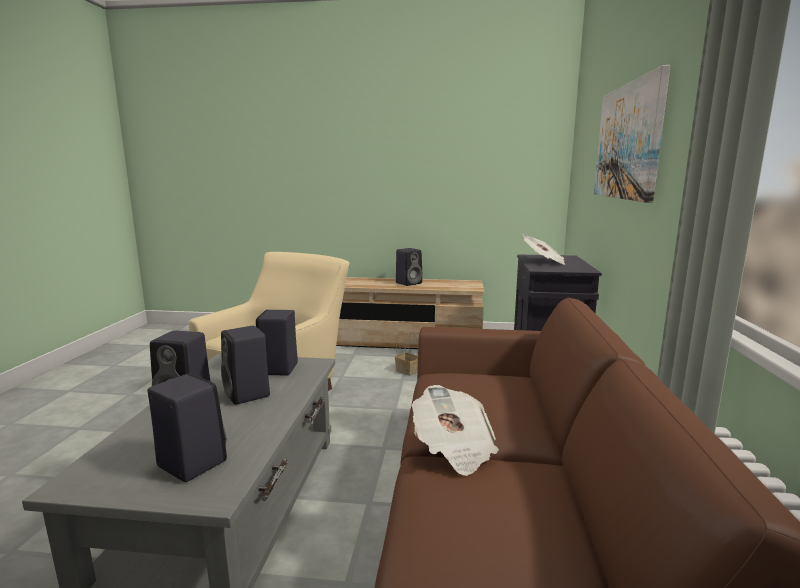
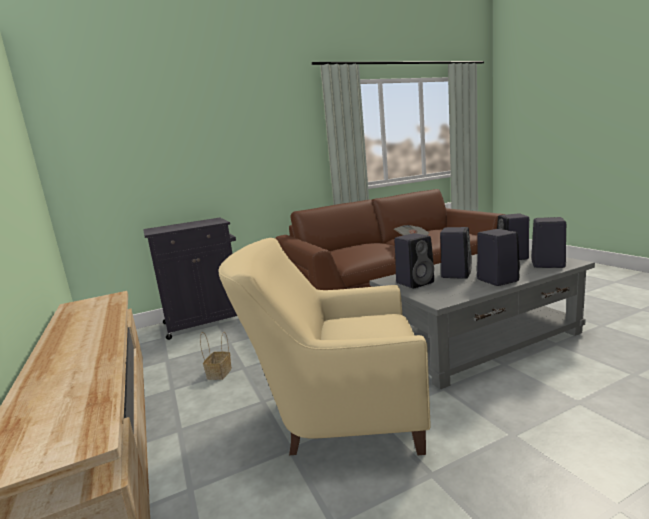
camera: 120 degrees left, 0 degrees up
black speaker [396,248,423,286] -> black speaker moved to [531,217,566,268]
newspaper [522,234,565,265] -> none
picture [594,65,670,203] -> none

